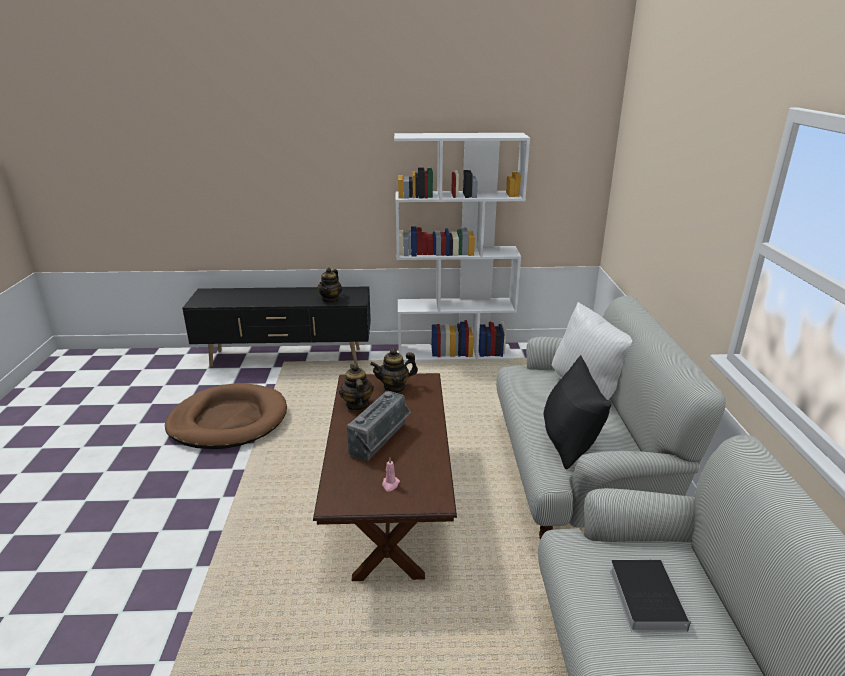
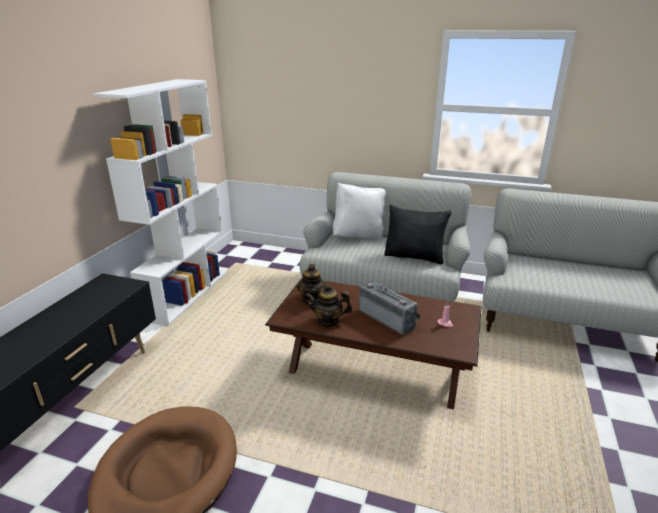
camera: 70 degrees left, 0 degrees up
teapot [318,267,342,303] -> none
book [610,559,691,632] -> none

